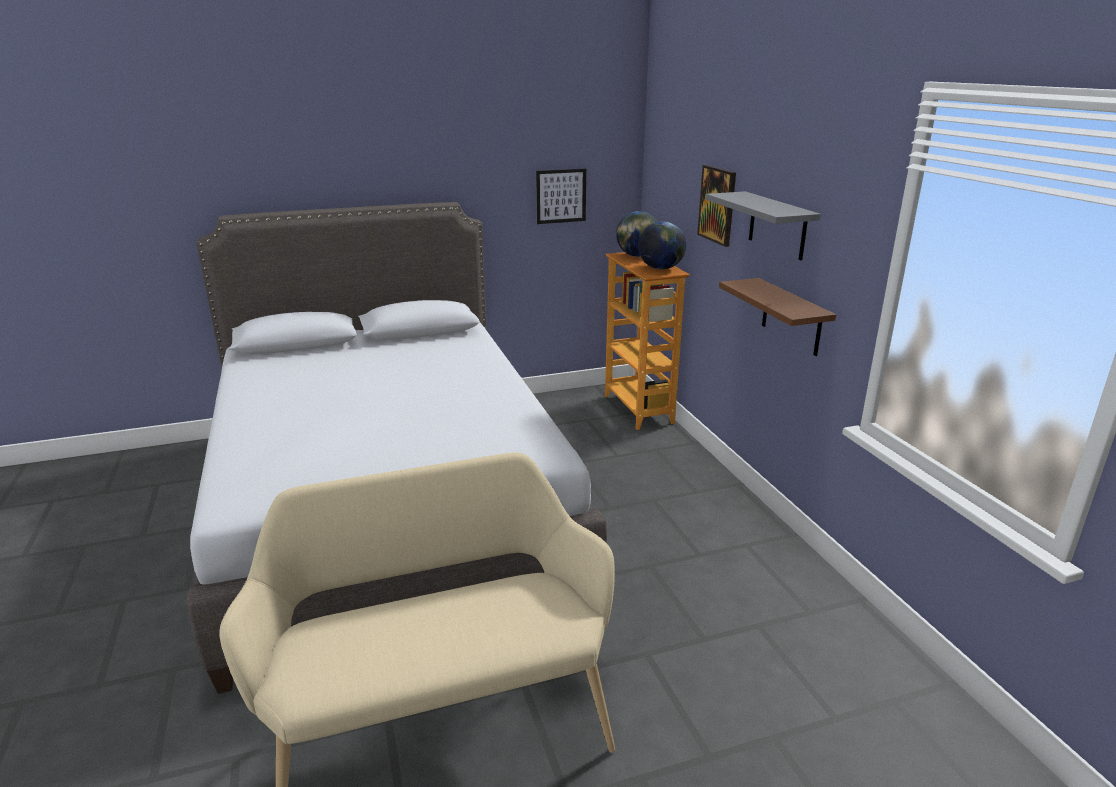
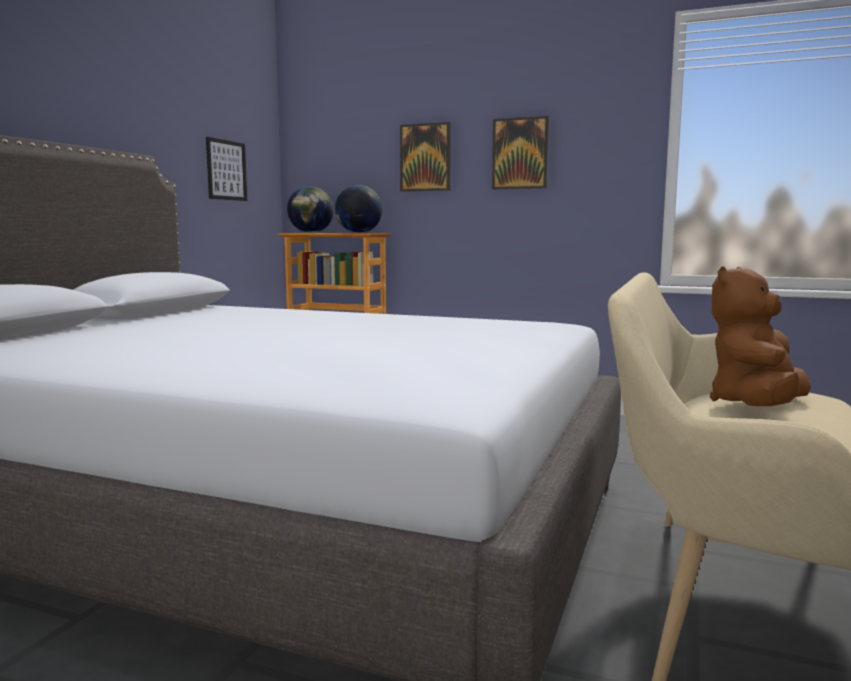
camera: 50 degrees left, 15 degrees down
grey shelf [706,191,821,260] -> picture [492,116,549,189]
brown shelf [719,278,836,356] -> none
none -> brown plush toy [710,266,811,406]

